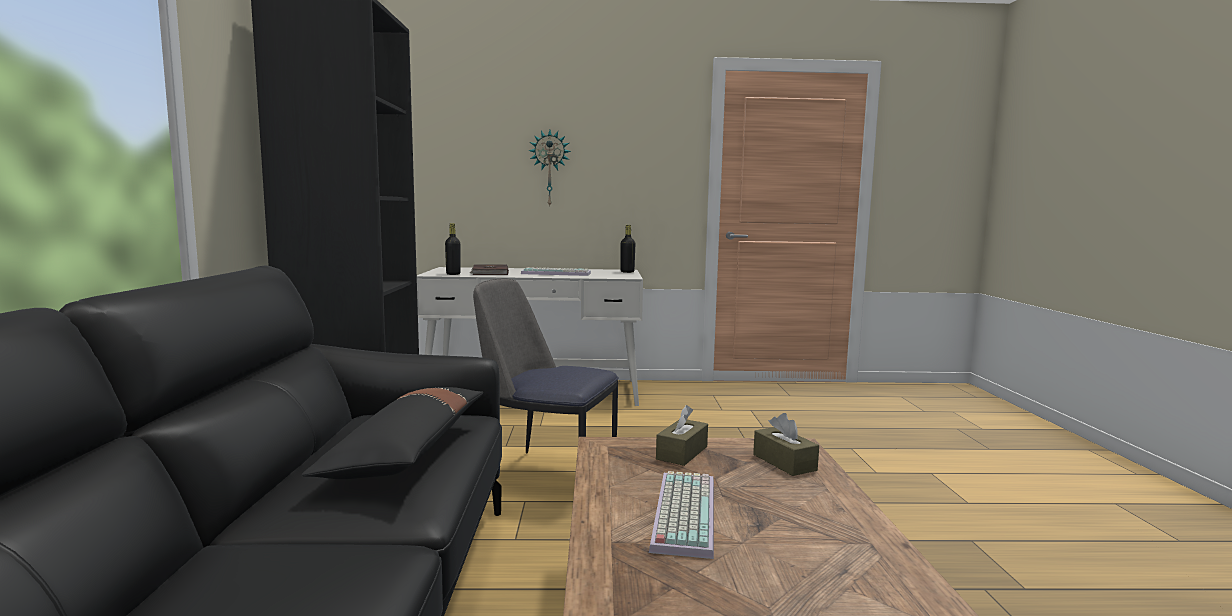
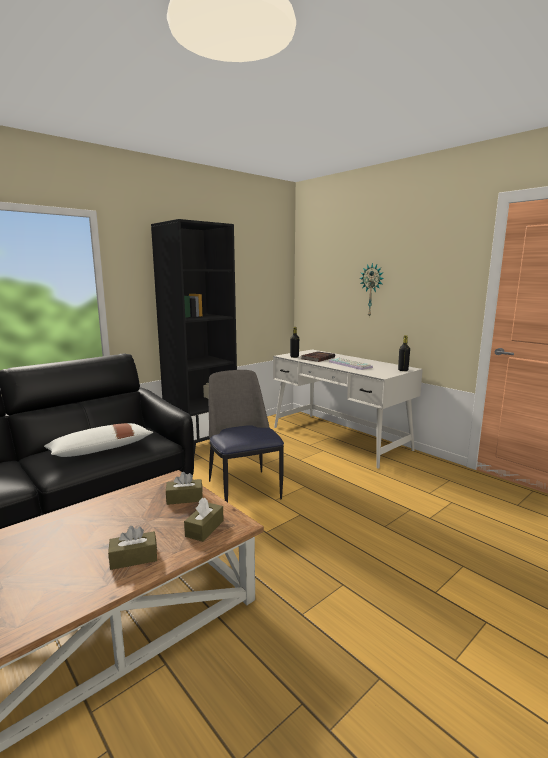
camera: 50 degrees right, 5 degrees up
black pillow [302,387,483,479] -> white pillow [44,423,153,457]
keyboard [649,471,714,559] -> none
none -> brown tissue box [108,526,157,570]

